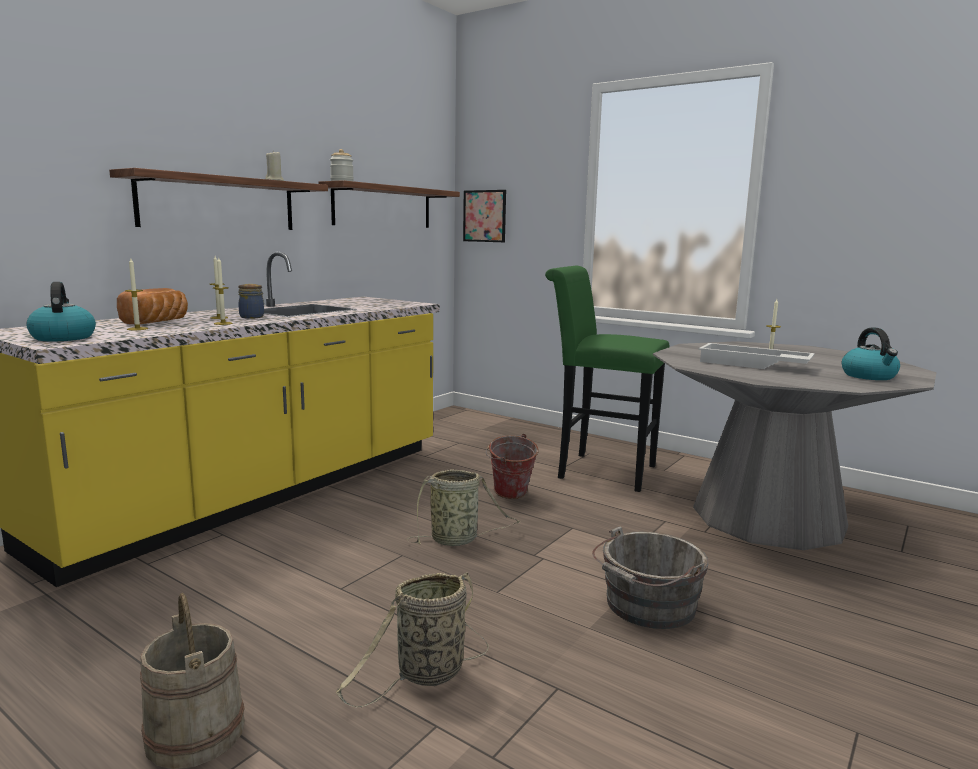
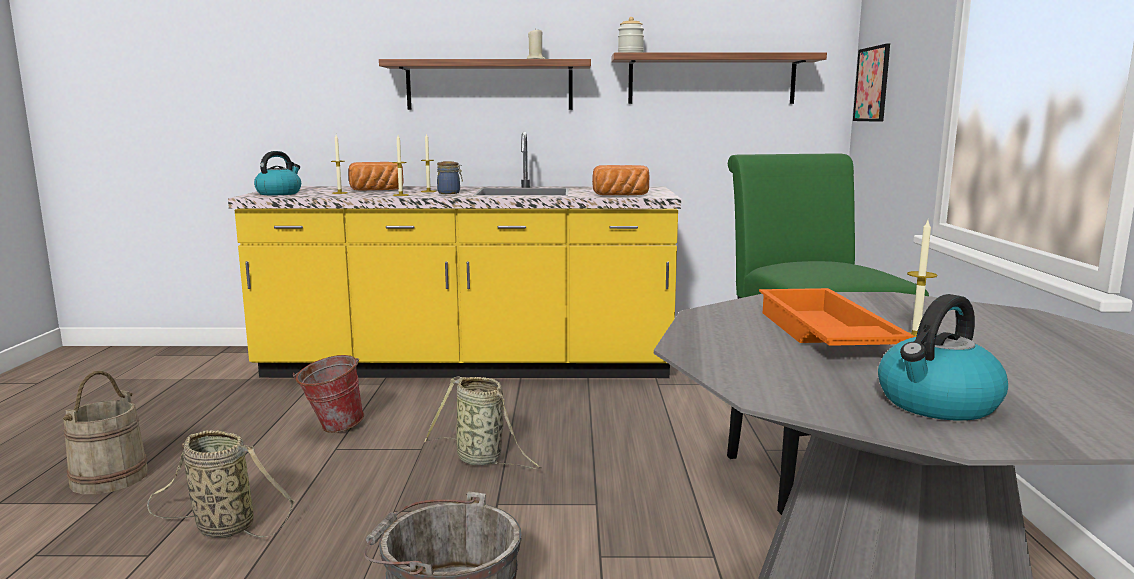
camera: 55 degrees right, 0 degrees up
bucket [486,434,538,499] -> bucket moved to [293,355,364,433]
white tray [699,343,815,369] -> orange tray [759,288,915,346]
none -> bread [592,165,650,195]

